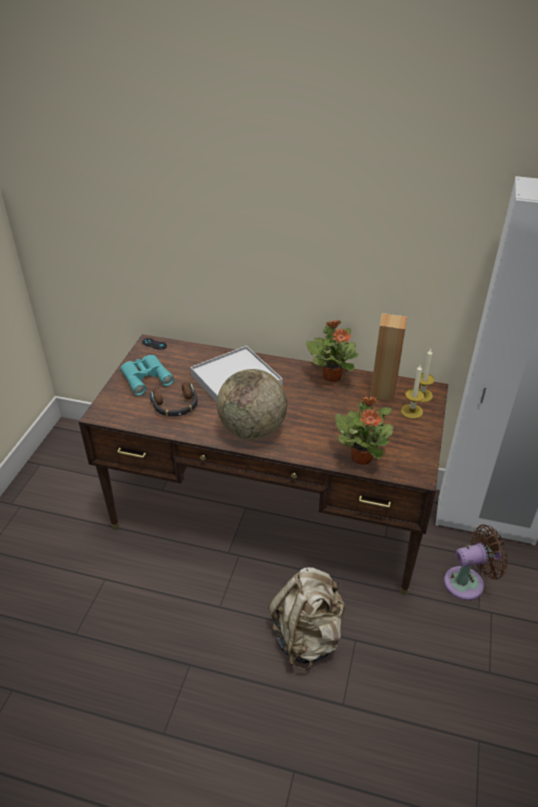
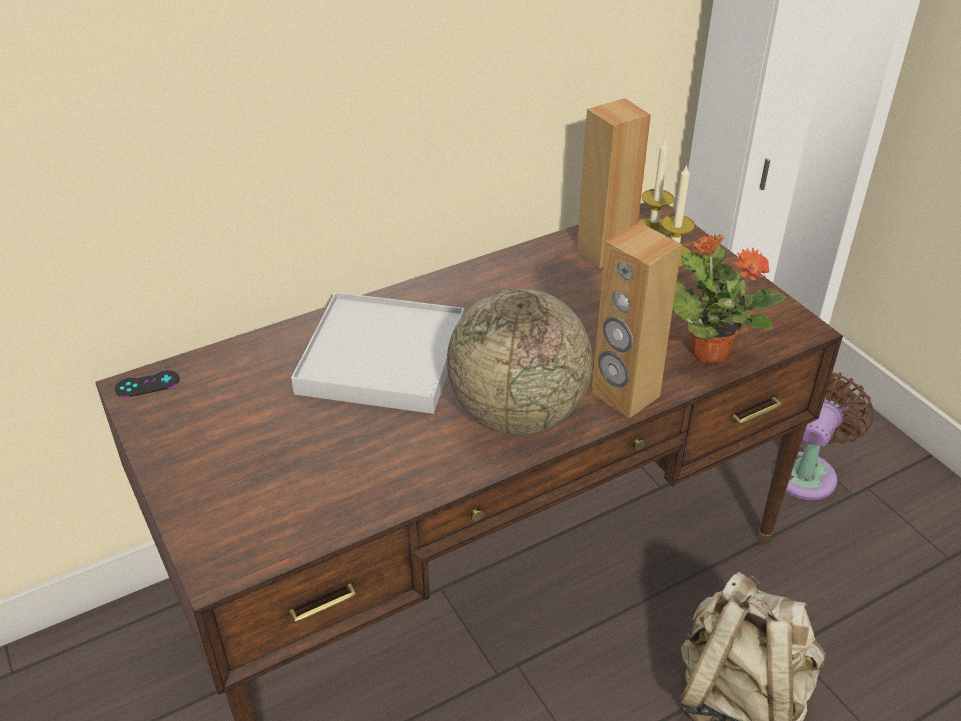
camera: 45 degrees left, 0 degrees up
turquoise binoculars [120,355,174,396] -> none
headphones [150,382,198,417] -> none
potted plant [306,320,358,382] -> none
none -> brown speaker [592,222,682,418]

